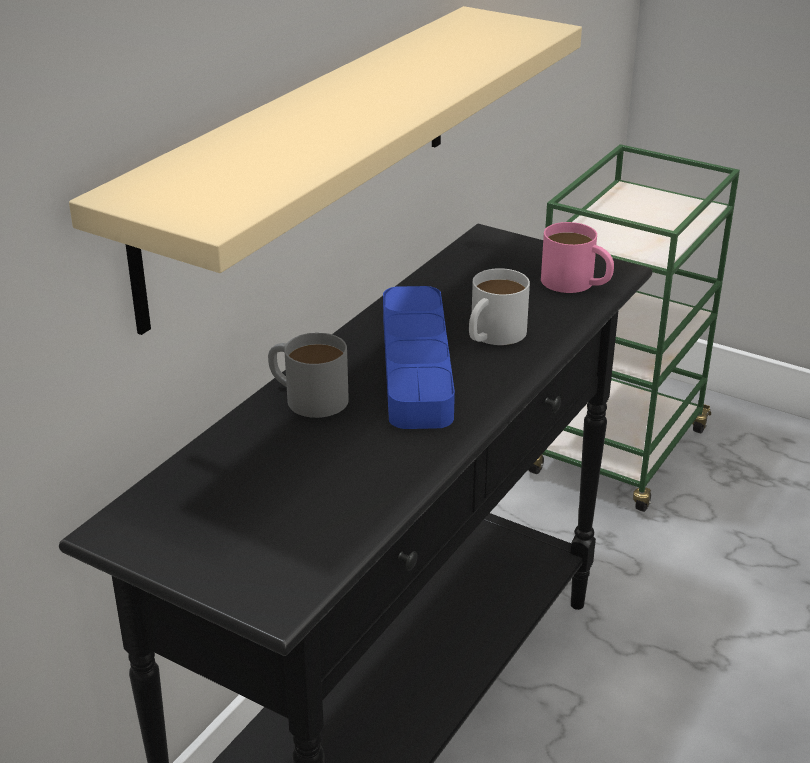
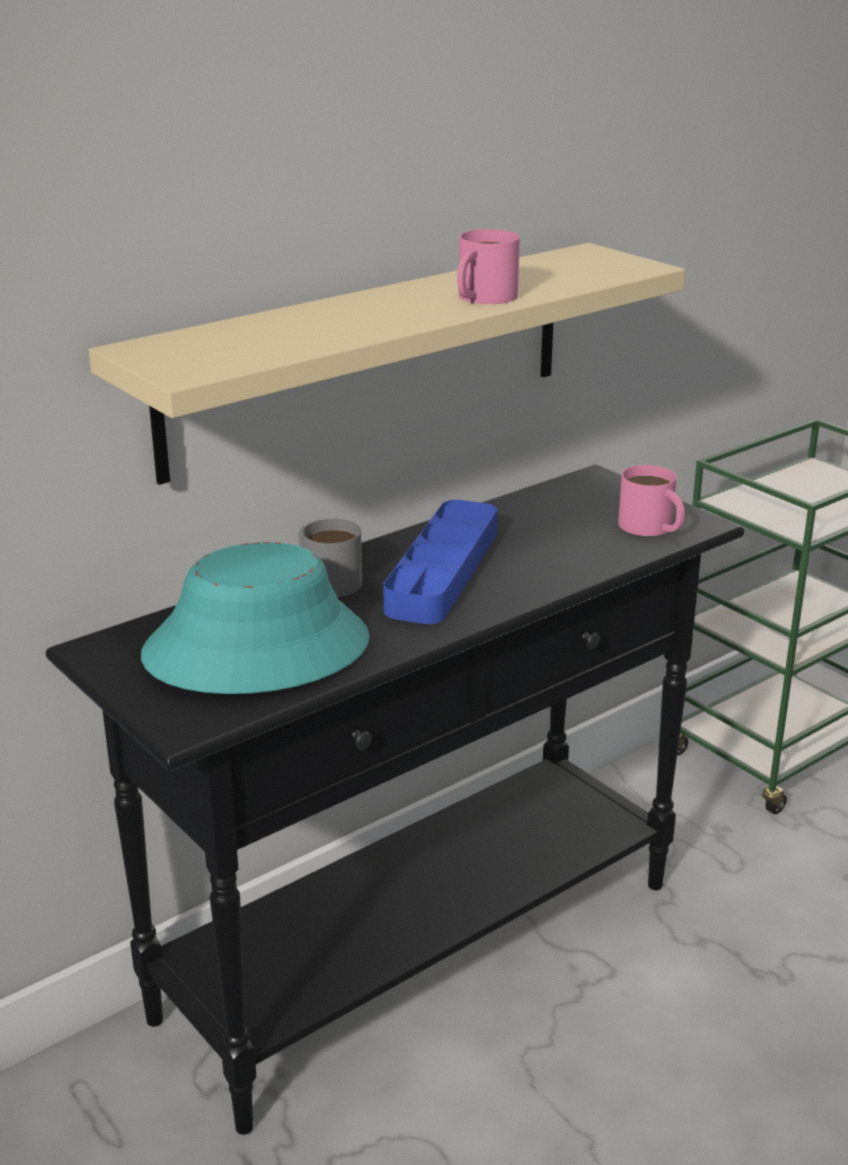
camera: 20 degrees right, 5 degrees down
white mug [469,268,530,345] -> none
none -> turquoise hat [141,542,370,694]
none -> pink mug [457,229,520,304]

